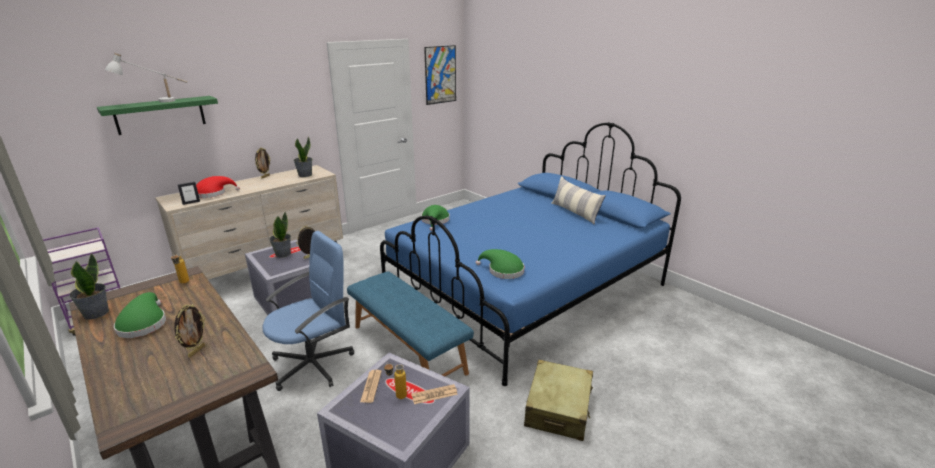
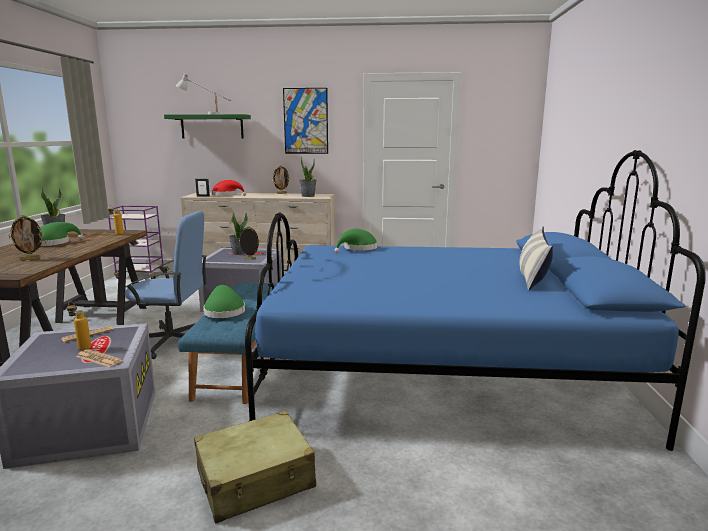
camera: 45 degrees right, 10 degrees down
picture [424,45,456,105] -> picture moved to [283,88,328,154]
green hat [475,249,525,279] -> green hat moved to [203,285,245,318]

